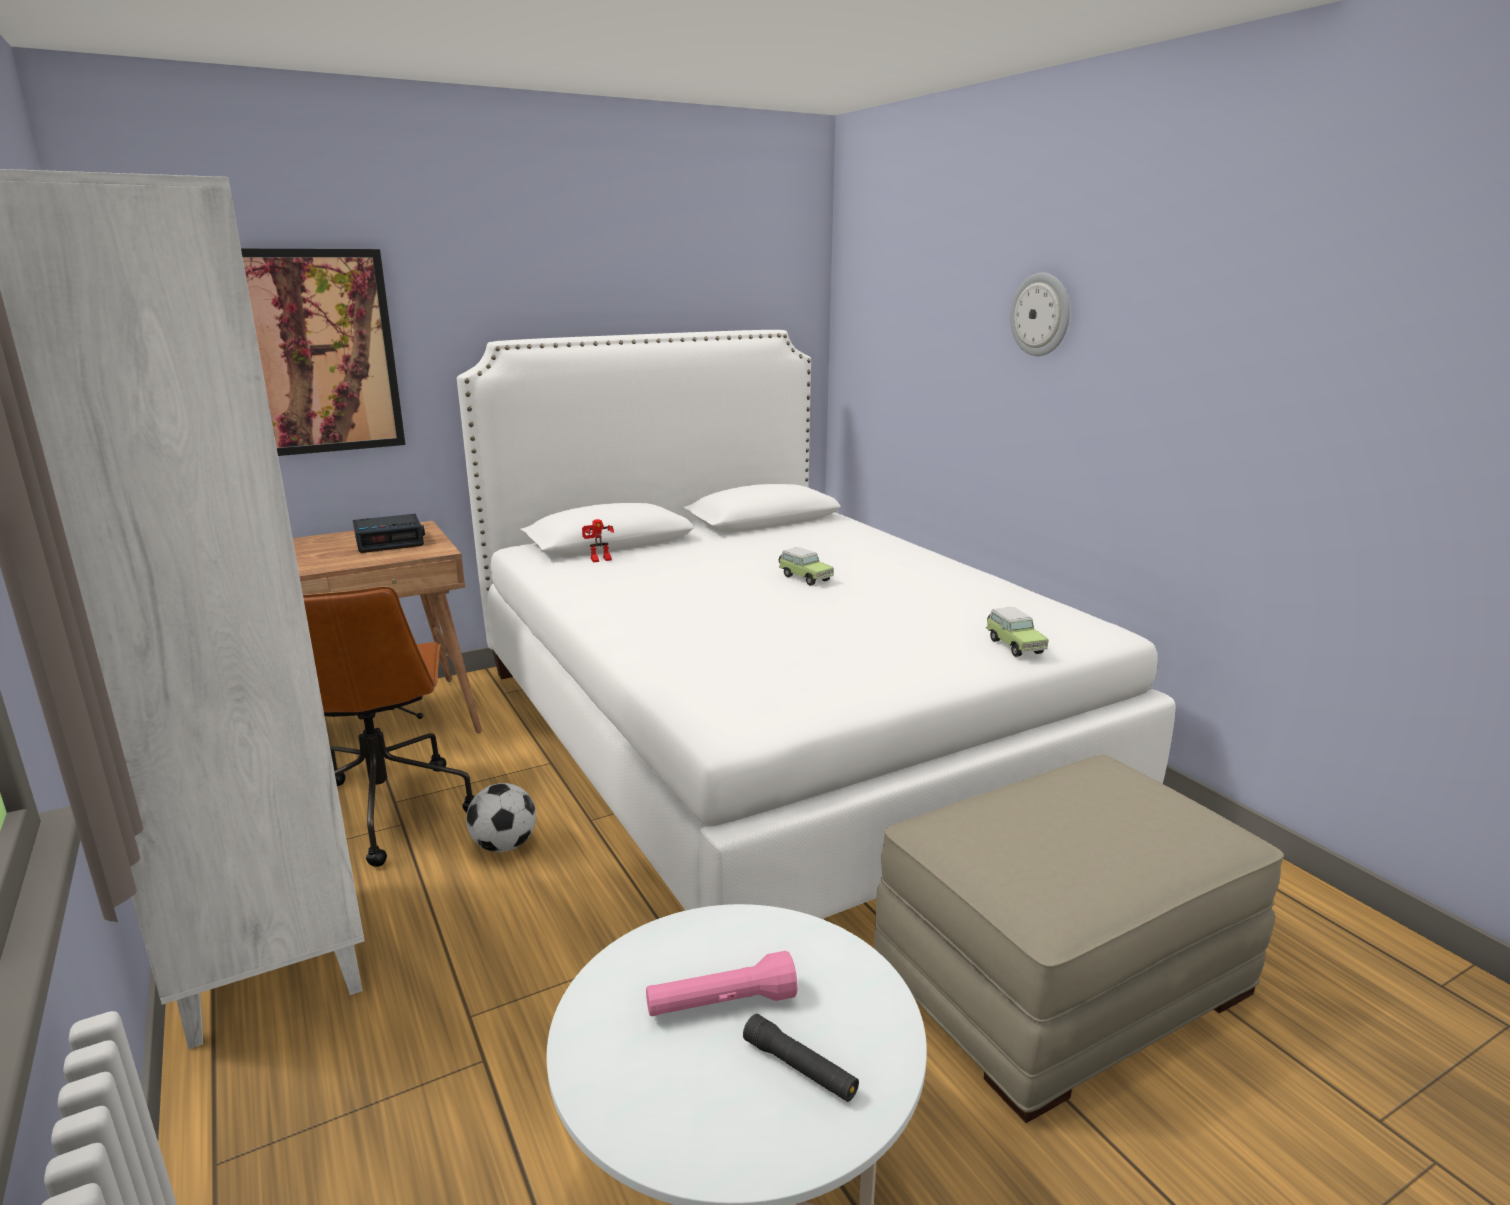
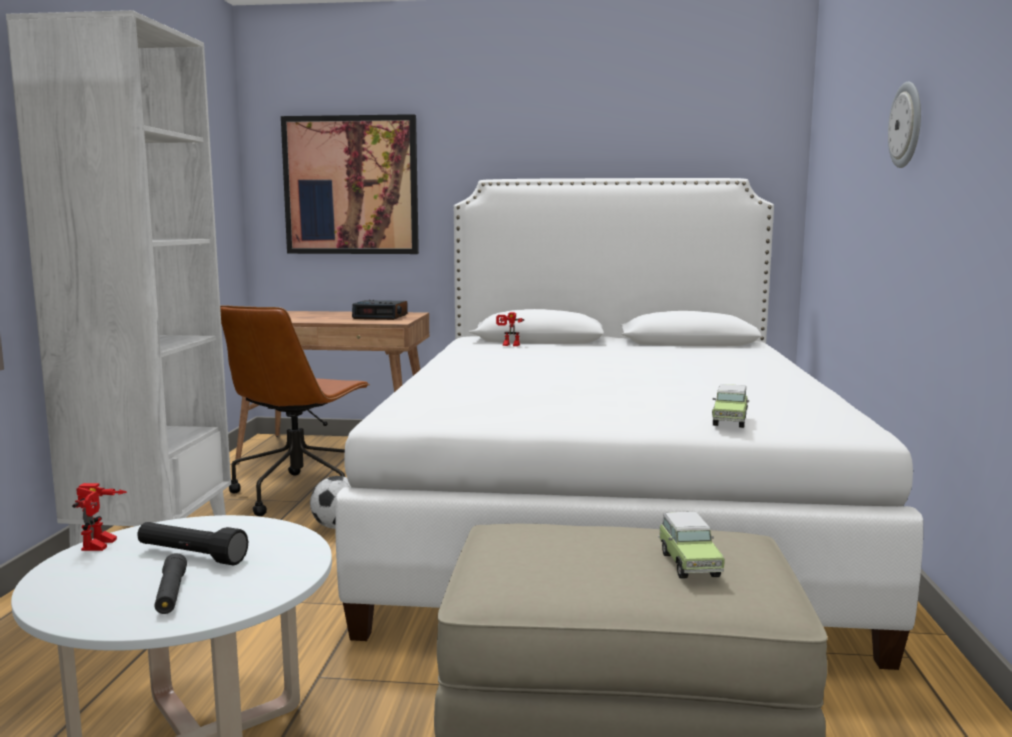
camera: 35 degrees right, 10 degrees down
pink flashlight [646,951,798,1016] -> black flashlight [137,522,248,566]
toy car [779,547,834,585] -> toy car moved to [658,512,725,579]
none -> toy robot [72,483,127,551]

